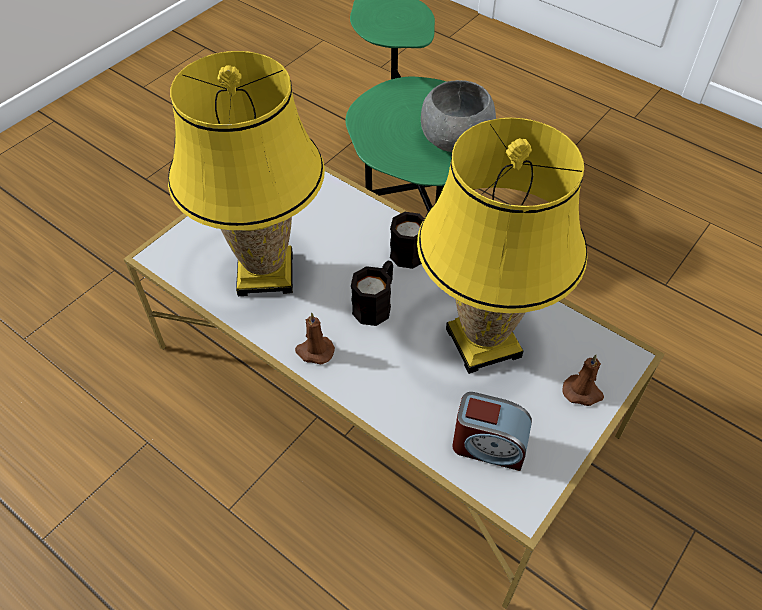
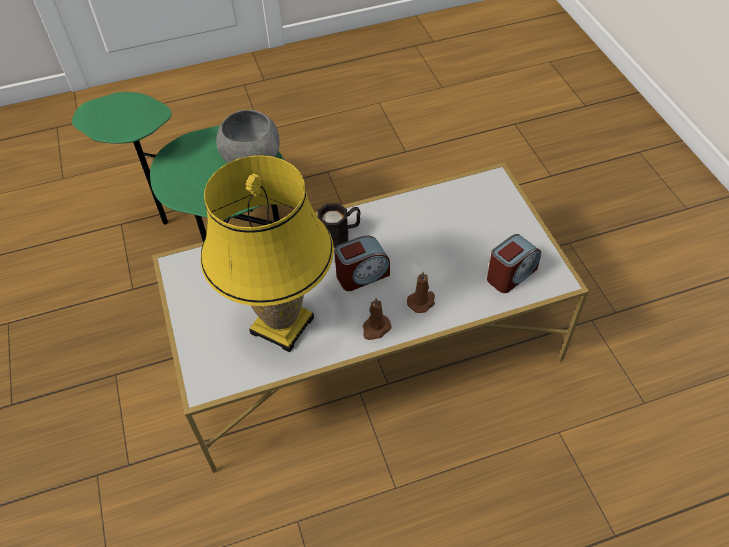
camera: 55 degrees left, 0 degrees up
black mug [351,261,393,326] -> alarm clock [334,236,390,291]
yellow table lamp [417,118,588,374] -> none
brown candle [563,354,604,406] -> brown candle moved to [407,271,435,313]

